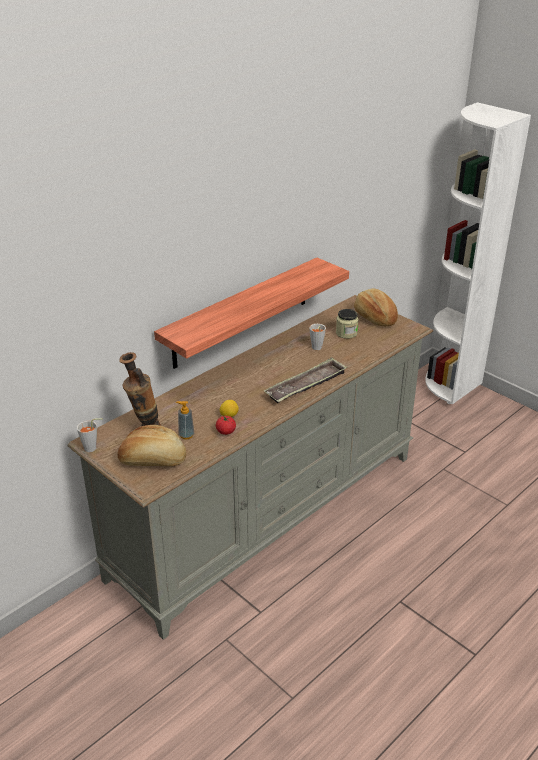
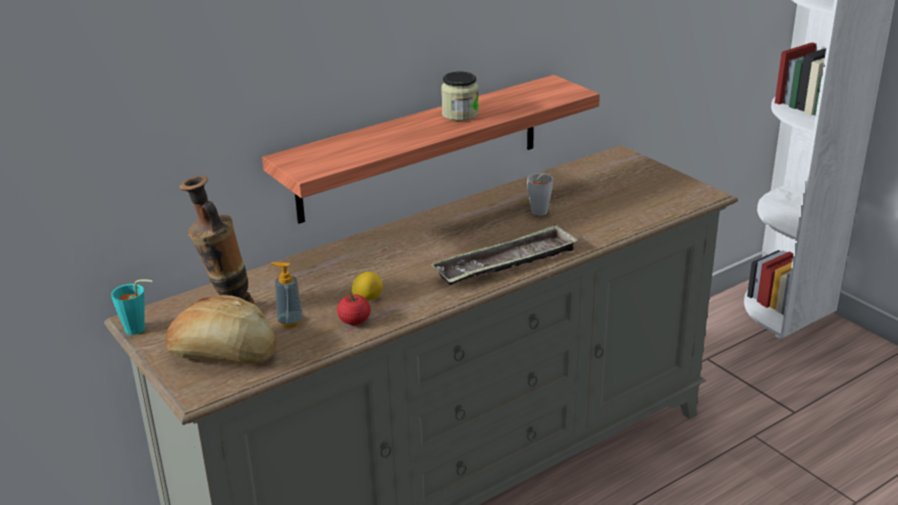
camera: 10 degrees right, 5 degrees down
grey cup [77,418,103,452] -> turquoise cup [111,279,153,335]
jar [336,309,358,339] -> jar moved to [441,72,479,121]
bread [354,288,398,326] -> none

